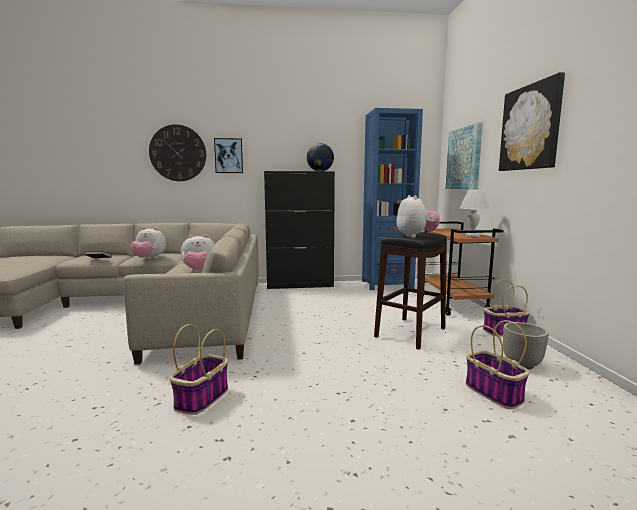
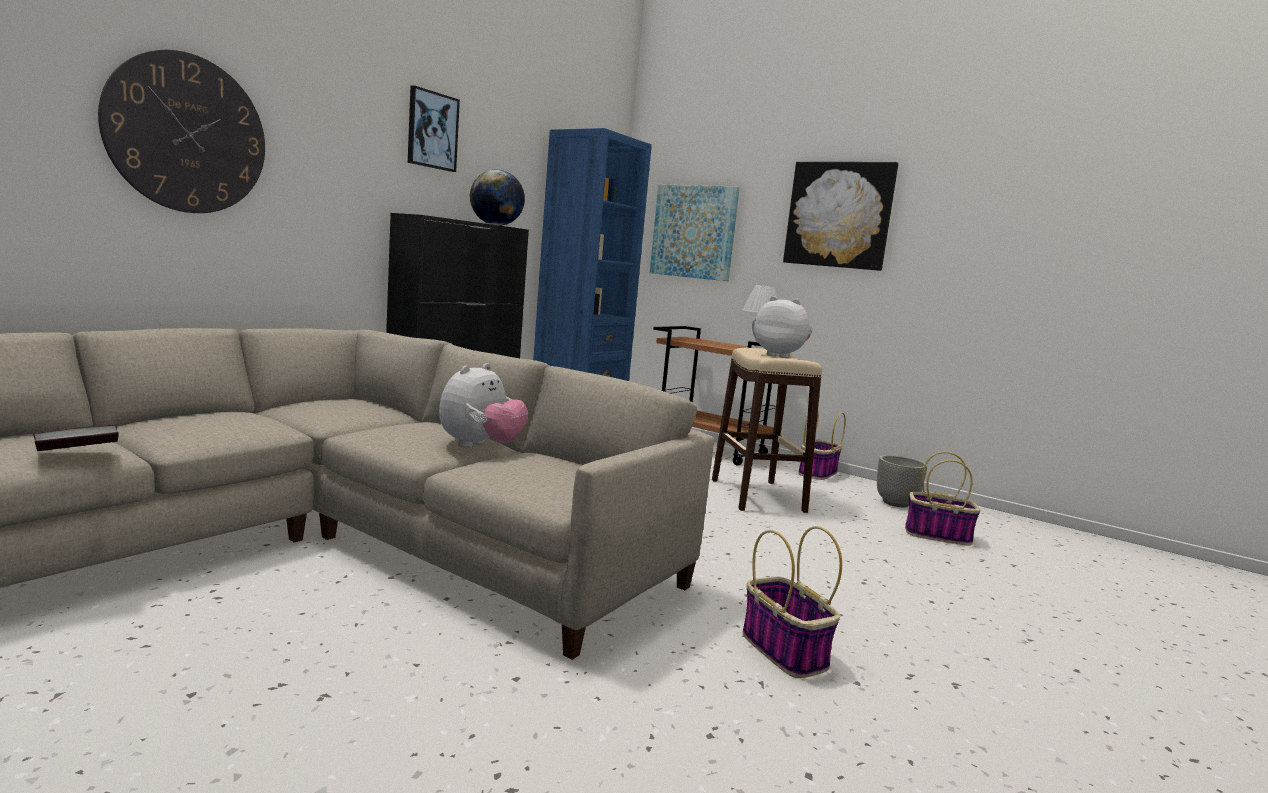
camera: 50 degrees left, 0 degrees up
plush toy [130,227,166,259] -> none
picture [214,138,243,173] -> picture moved to [408,85,460,172]
black stool [374,232,447,350] -> beige stool [712,348,822,513]

